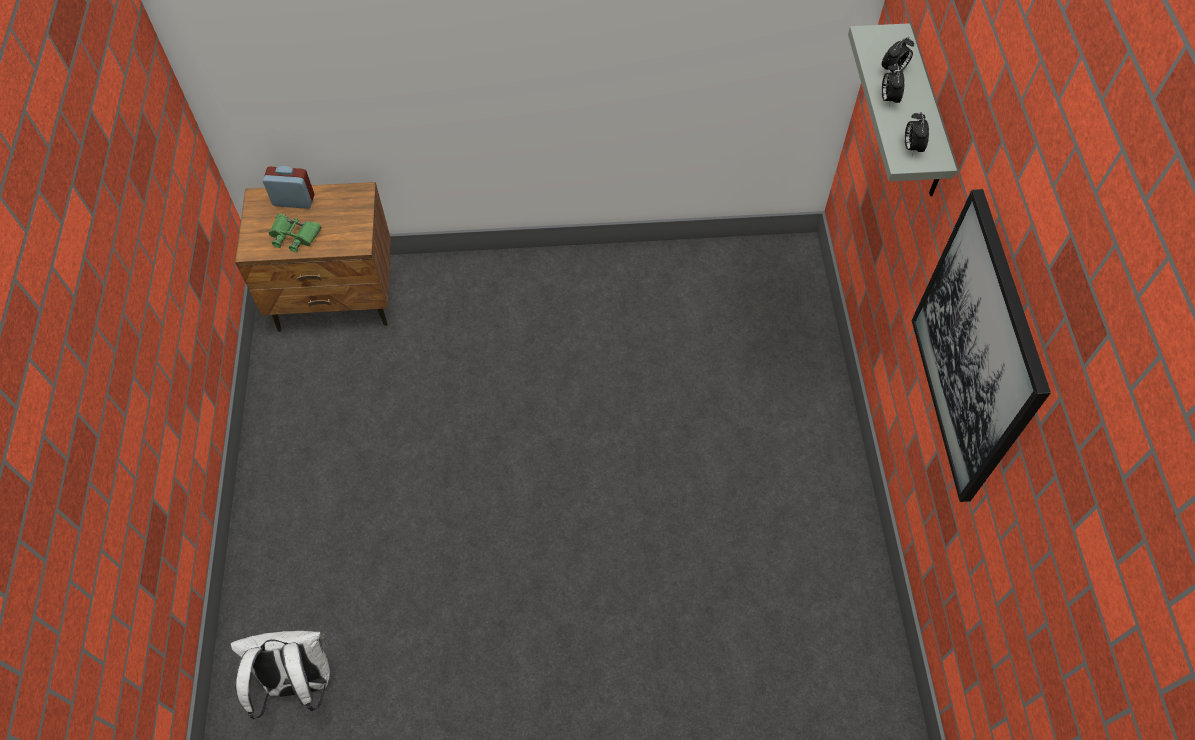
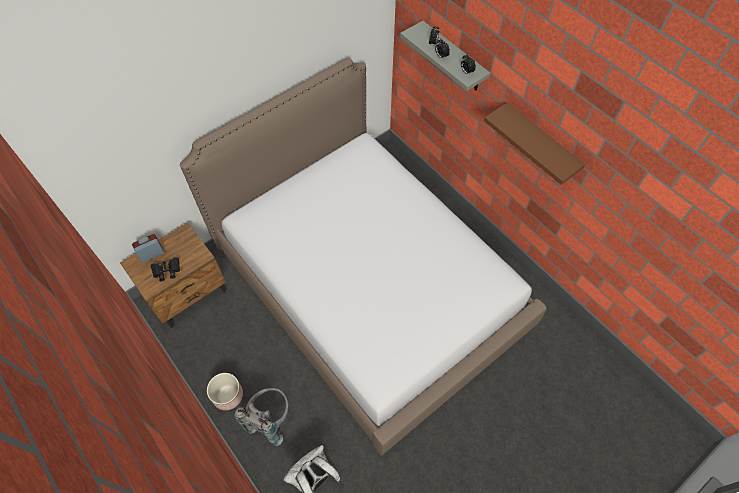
camera: 35 degrees left, 0 degrees up
green binoculars [269,213,322,252] -> black binoculars [151,257,180,282]
picture [912,189,1051,502] -> brown shelf [484,103,585,185]
none -> bed [180,58,546,455]
none -> planter [207,373,243,411]
none -> grey backpack [234,388,289,446]

